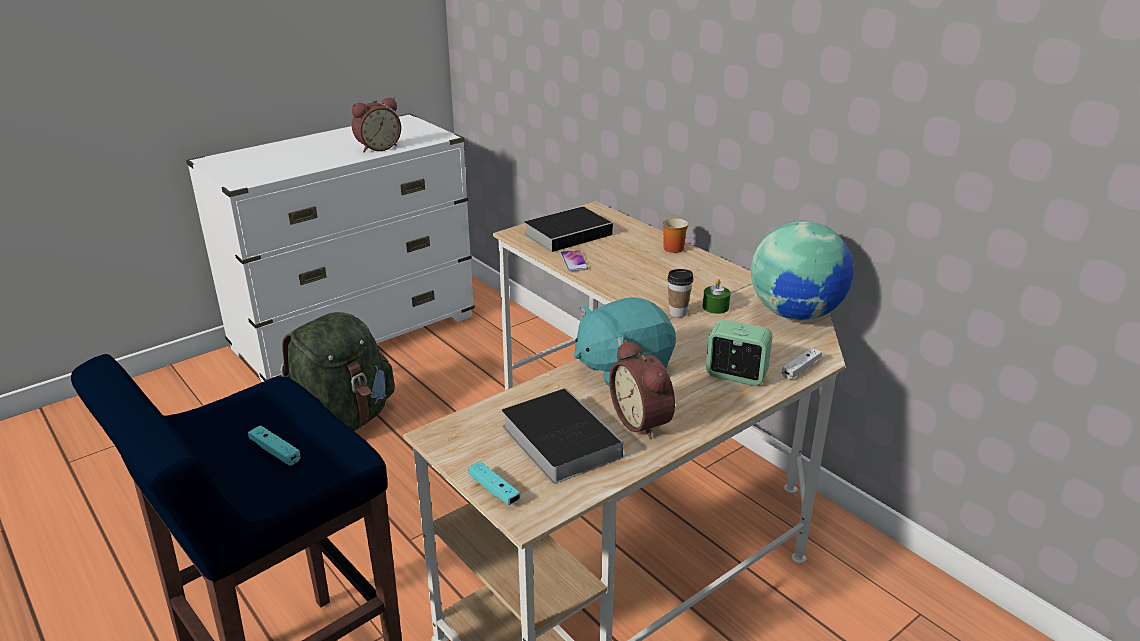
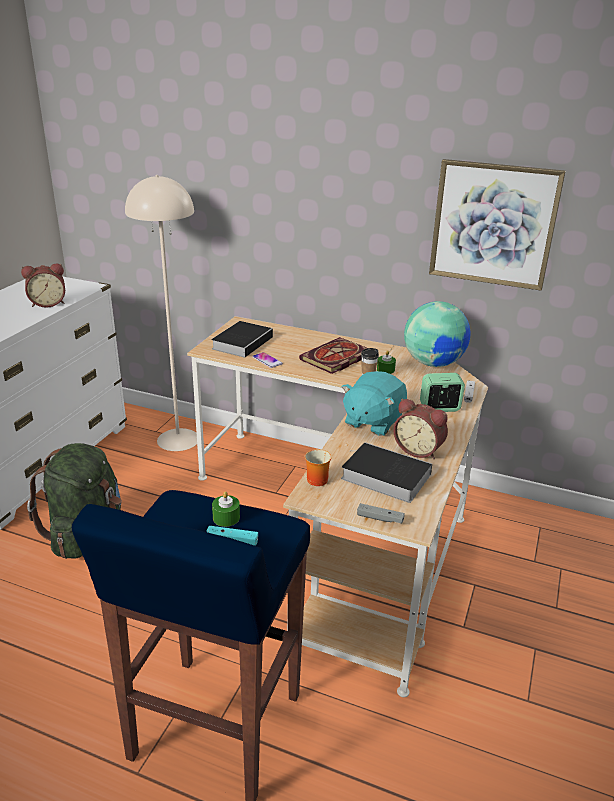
camera: 30 degrees left, 0 degrees up
alarm clock [352,97,401,152] -> alarm clock turned 45 degrees clockwise [21,263,65,307]
turquoise game controller [469,461,521,505] -> grey game controller [357,503,405,524]
mug [662,218,689,253] -> mug moved to [305,449,332,486]
none -> beige floor lamp [125,175,197,451]
none -> green candle [212,491,240,527]
none -> book [299,337,367,374]
none -> picture [429,159,566,291]

